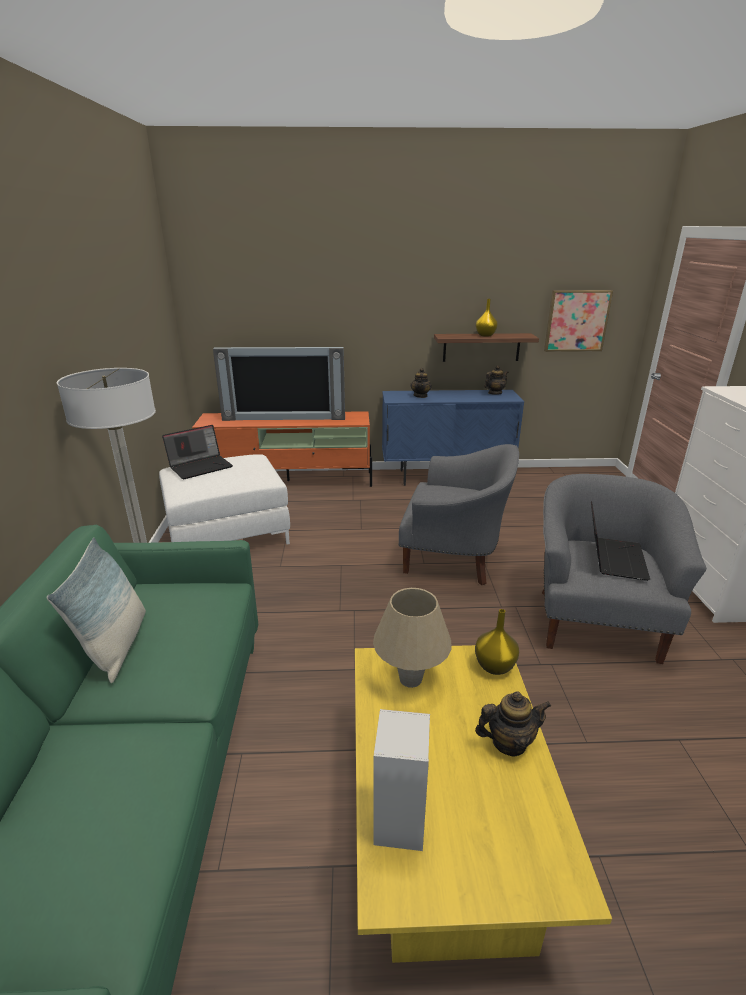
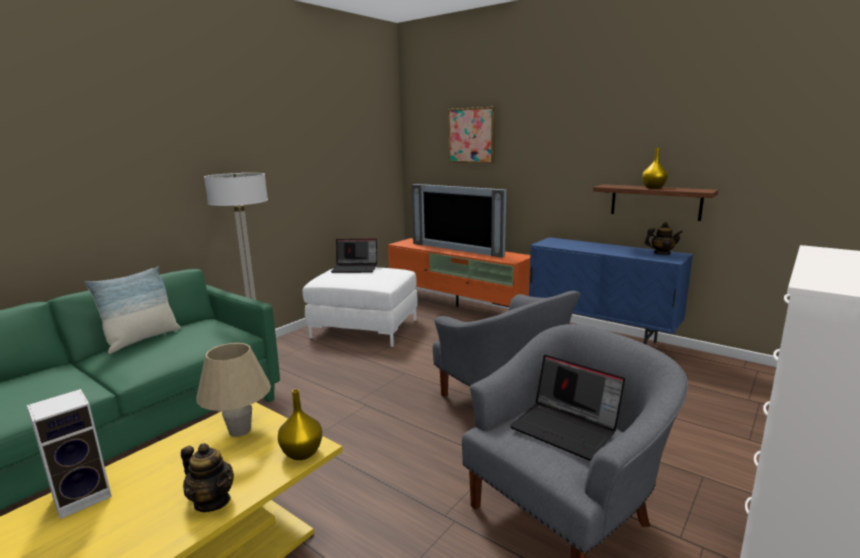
camera: 40 degrees right, 10 degrees down
teapot [410,368,432,398] -> none
picture [544,290,613,352] -> picture moved to [448,107,495,164]
laptop [591,501,650,581] -> laptop turned 75 degrees clockwise [510,355,625,460]

